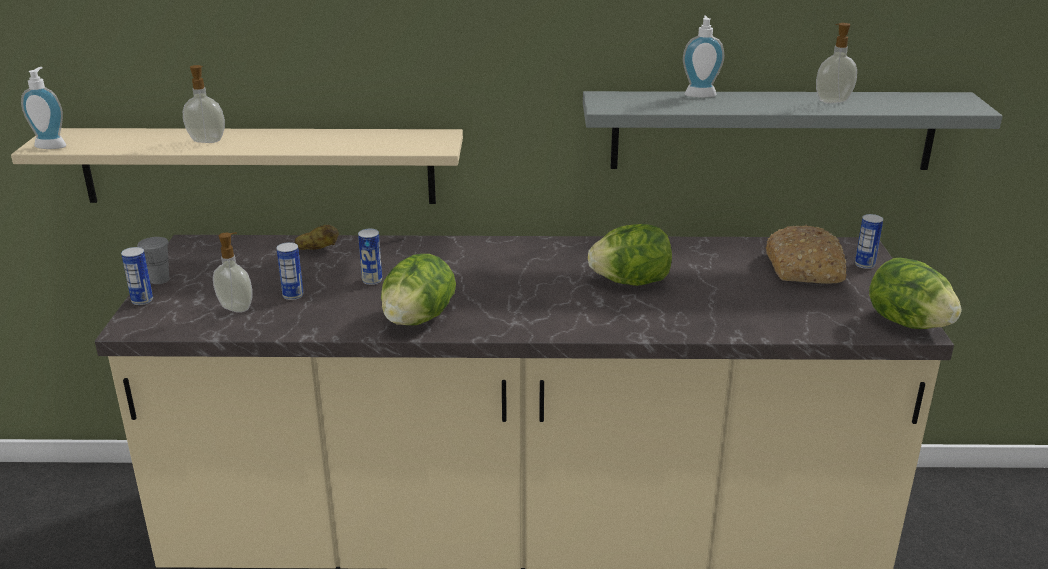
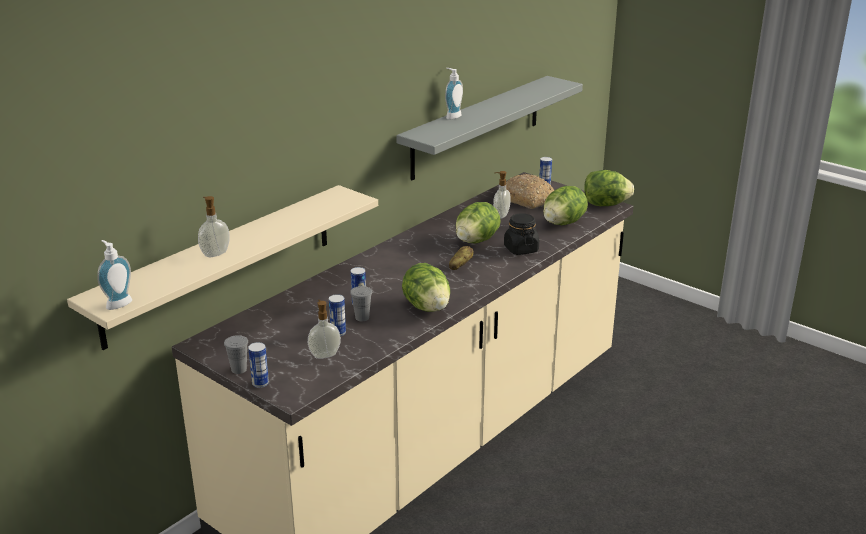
camera: 50 degrees left, 0 degrees up
potato [295,225,339,250] -> potato moved to [449,246,474,270]
soap dispenser [816,23,857,103] -> soap dispenser moved to [493,171,511,219]
none -> grey cup [350,286,372,321]
none -> black jar [504,213,539,255]
none -> lettuce [543,186,588,225]

